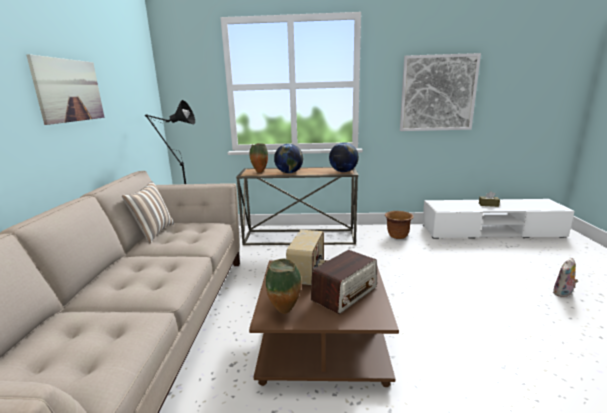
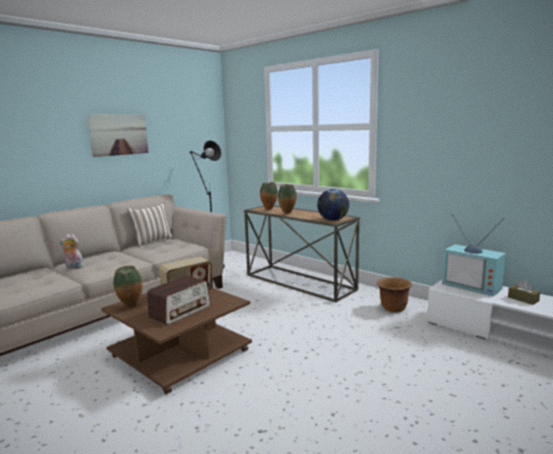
camera: 40 degrees right, 5 degrees down
globe [274,144,303,173] -> vase [278,184,297,214]
radio [311,250,377,314] -> radio turned 45 degrees counterclockwise [148,276,210,325]
picture [400,53,481,131] -> none
plush toy [553,258,578,297] -> plush toy moved to [60,234,84,269]
none -> television [442,214,506,296]

